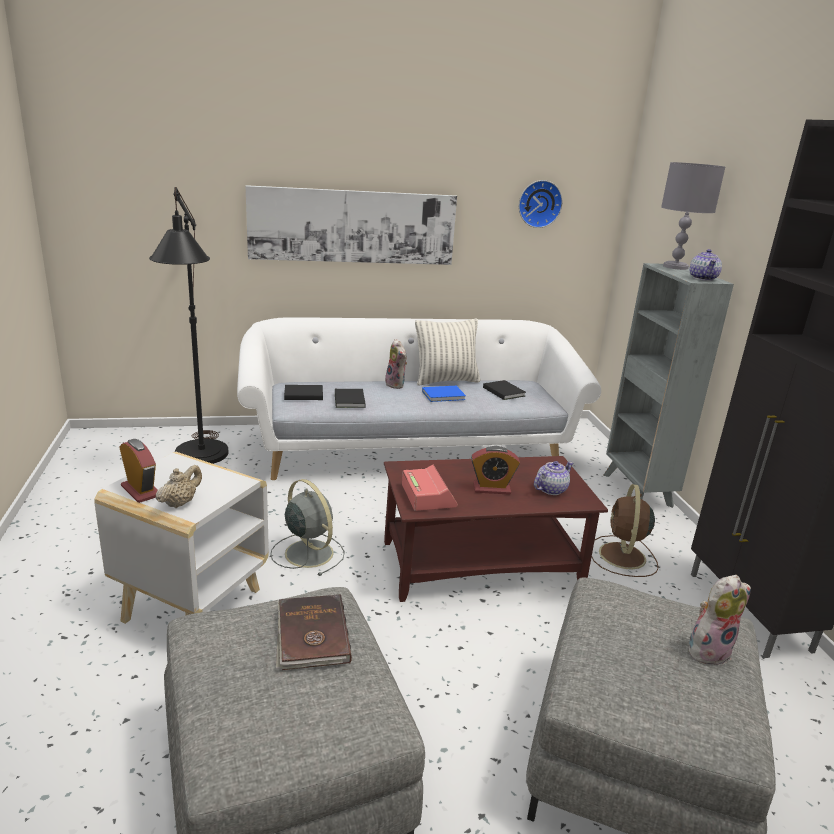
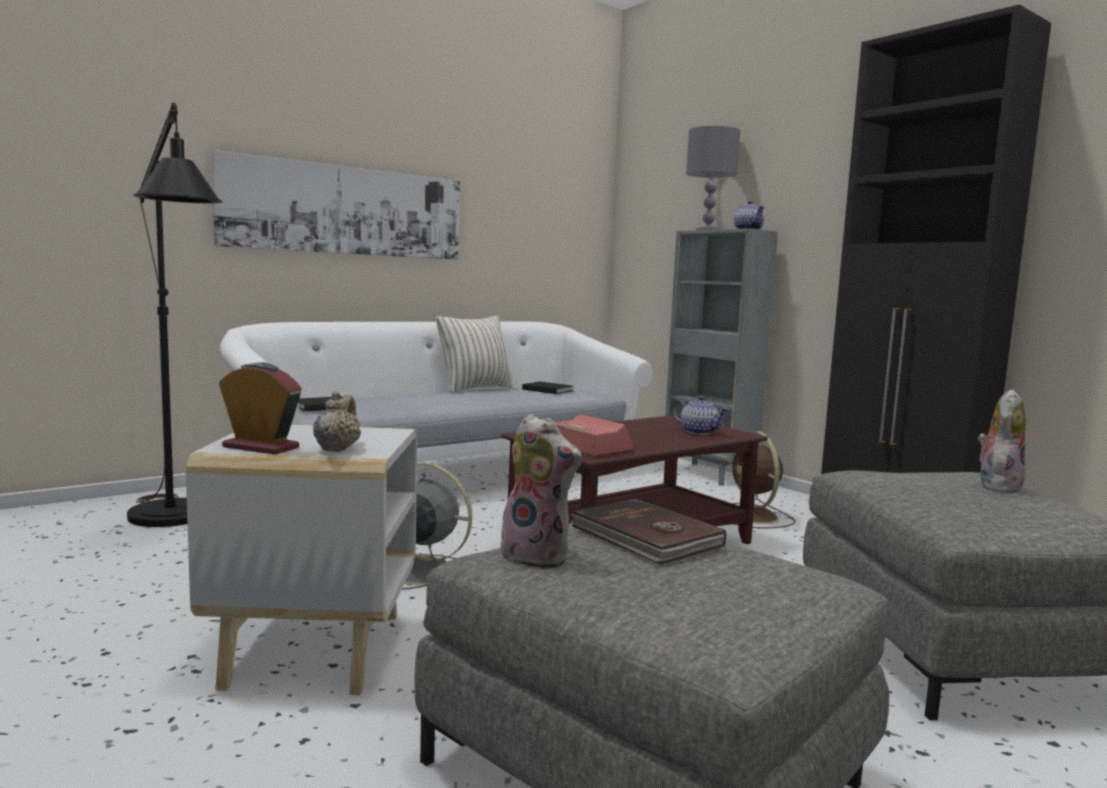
camera: 25 degrees left, 15 degrees down
black book [335,389,366,408] -> none
plush toy [385,339,407,389] -> plush toy moved to [497,414,581,569]
blue book [422,386,466,402] -> none
alarm clock [471,446,520,495] -> none
wall clock [519,180,563,228] -> none
teapot [534,461,573,495] -> teapot turned 105 degrees clockwise [673,396,729,435]

